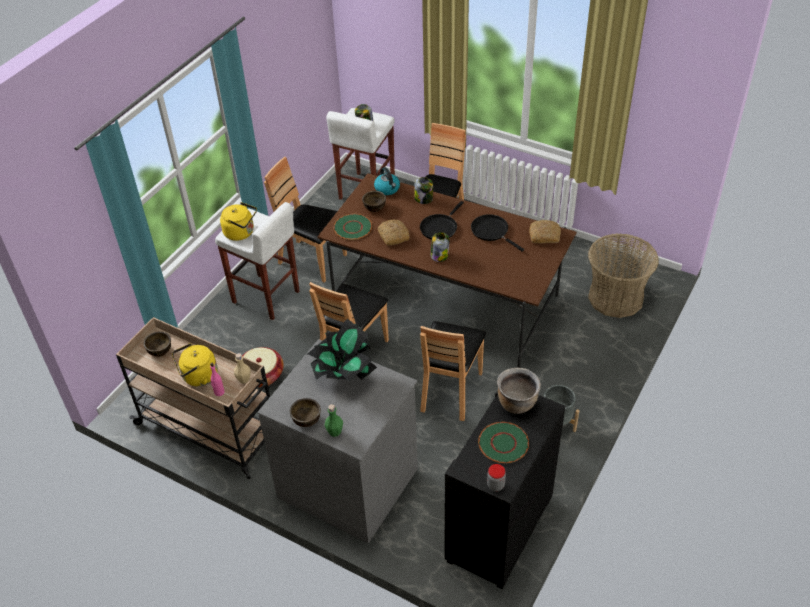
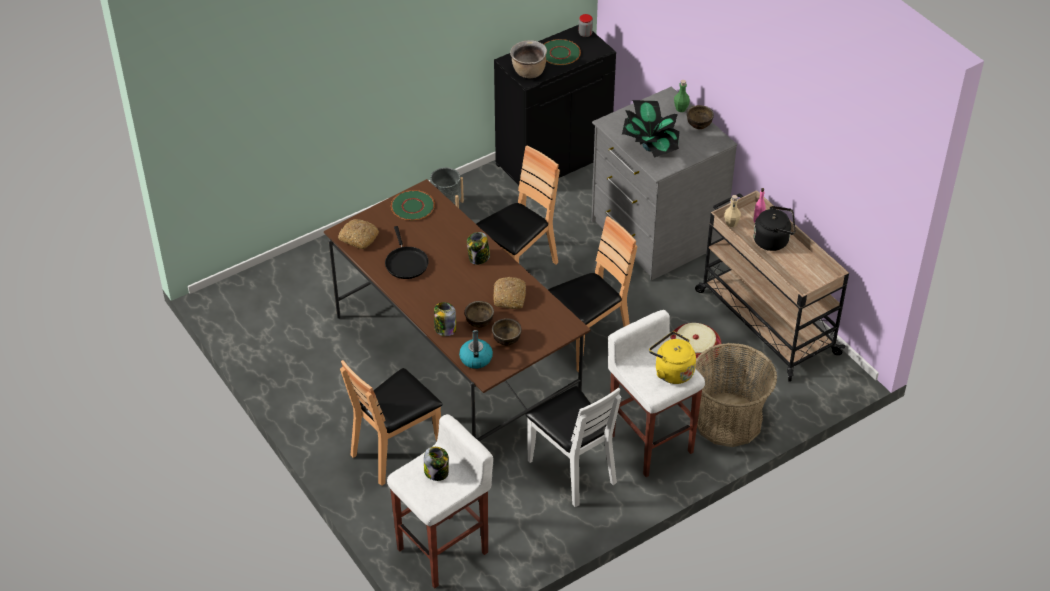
camera: 155 degrees left, 0 degrees up
brown bowl [143,332,171,357] -> brown bowl moved to [464,301,494,328]
yellow kettle [172,343,218,386] -> black kettle [753,206,795,251]
brown chair [264,157,347,283] -> white chair [526,386,621,507]
green plate [334,214,372,240] -> green plate moved to [391,190,435,220]
black frying pan [420,201,464,240] -> none
basket [588,234,659,318] -> basket moved to [695,343,777,447]

